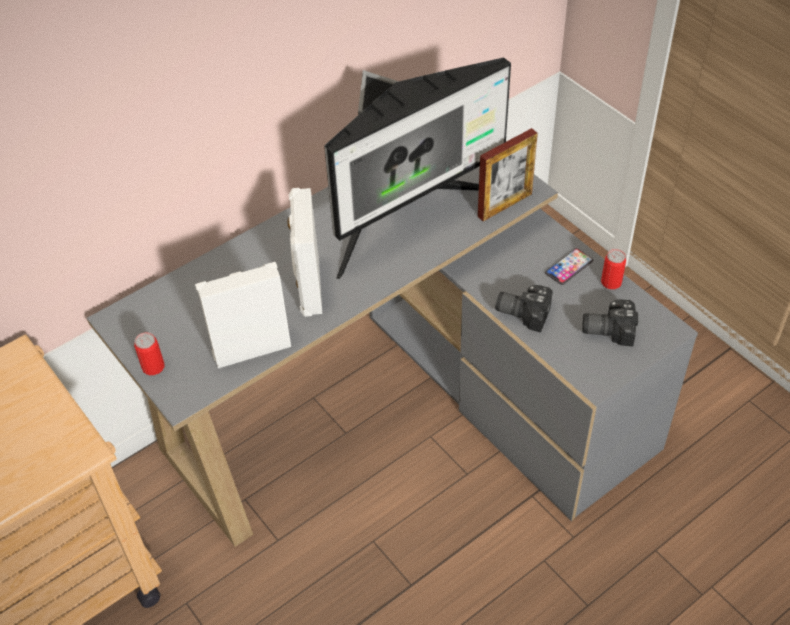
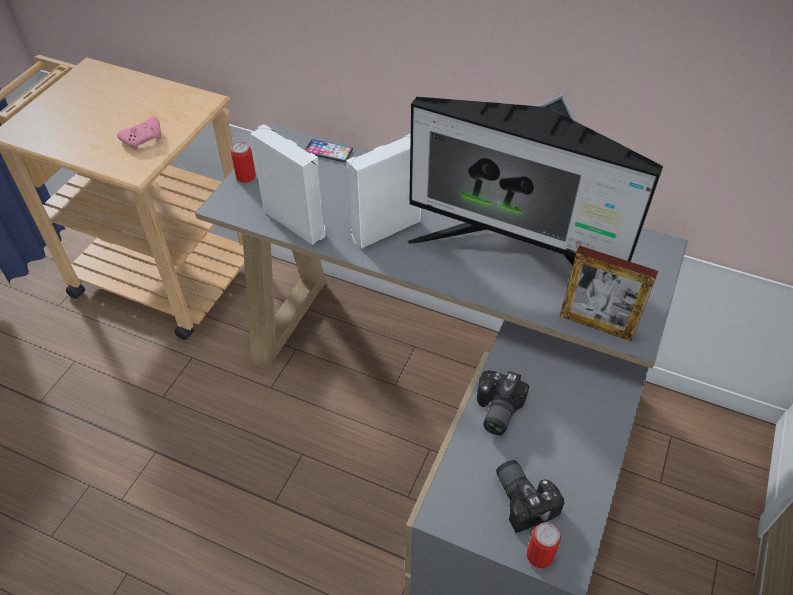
camera: 60 degrees right, 0 degrees up
camera [495,285,553,333] -> camera turned 150 degrees counterclockwise [477,370,529,435]
phone [545,248,593,285] -> phone moved to [305,139,353,162]
can [601,249,626,289] -> can moved to [526,523,561,568]
none -> pink game controller [117,117,161,150]

